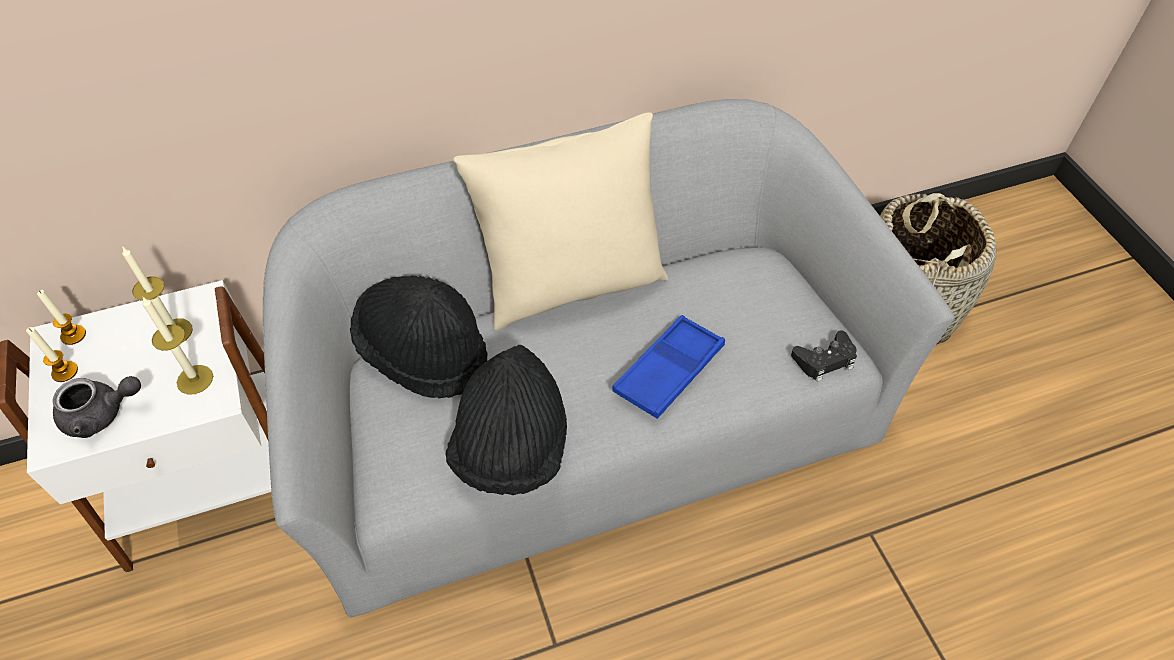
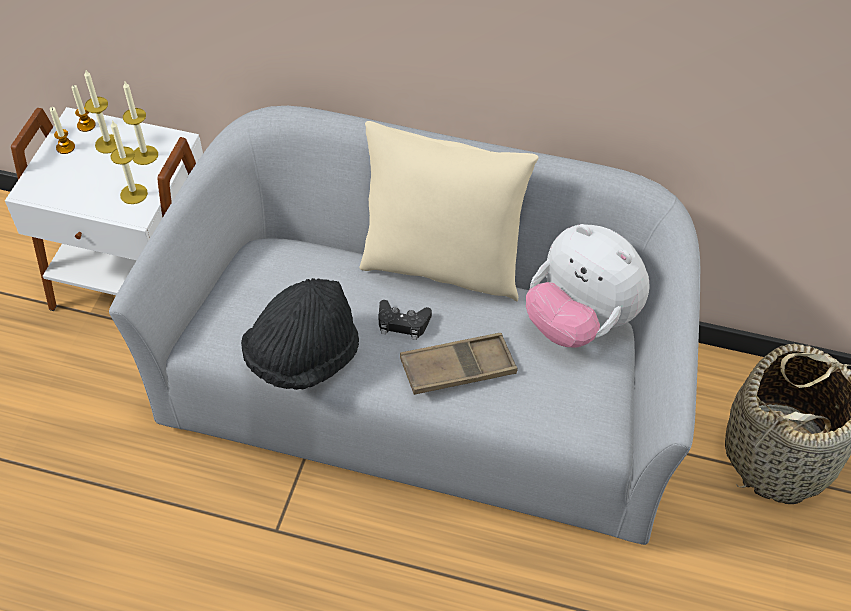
camera: 35 degrees right, 0 degrees up
grey teapot [53,376,141,438] -> none
black hat [350,276,488,398] -> none
blue tray [612,315,725,419] -> brown tray [400,333,517,395]
black game controller [791,330,857,382] -> black game controller moved to [378,300,432,340]
none -> candle [84,70,117,154]
none -> plush toy [526,224,650,348]

